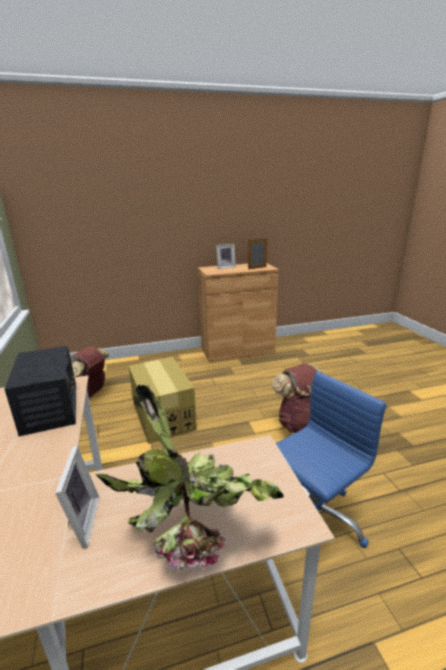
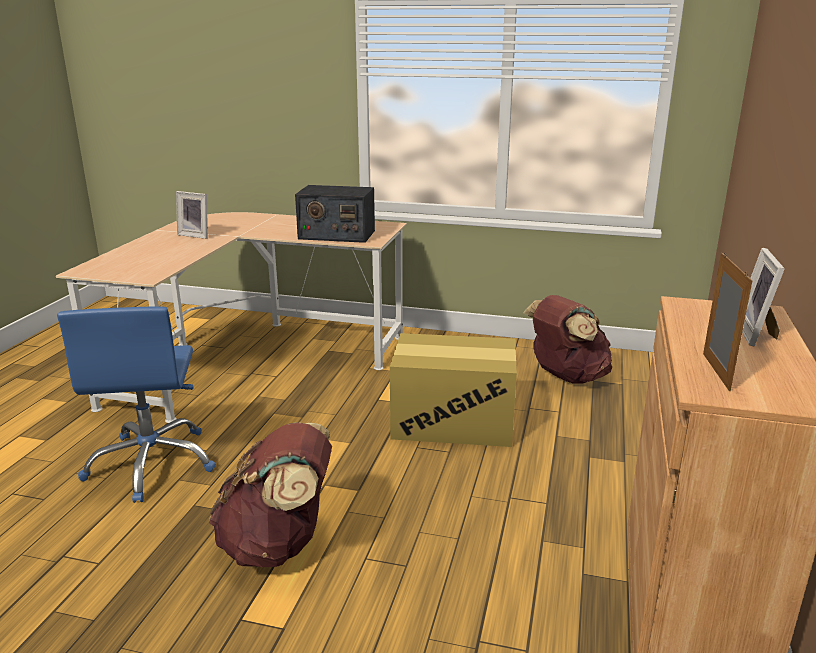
camera: 120 degrees right, 0 degrees up
potted plant [96,384,284,571] -> none

